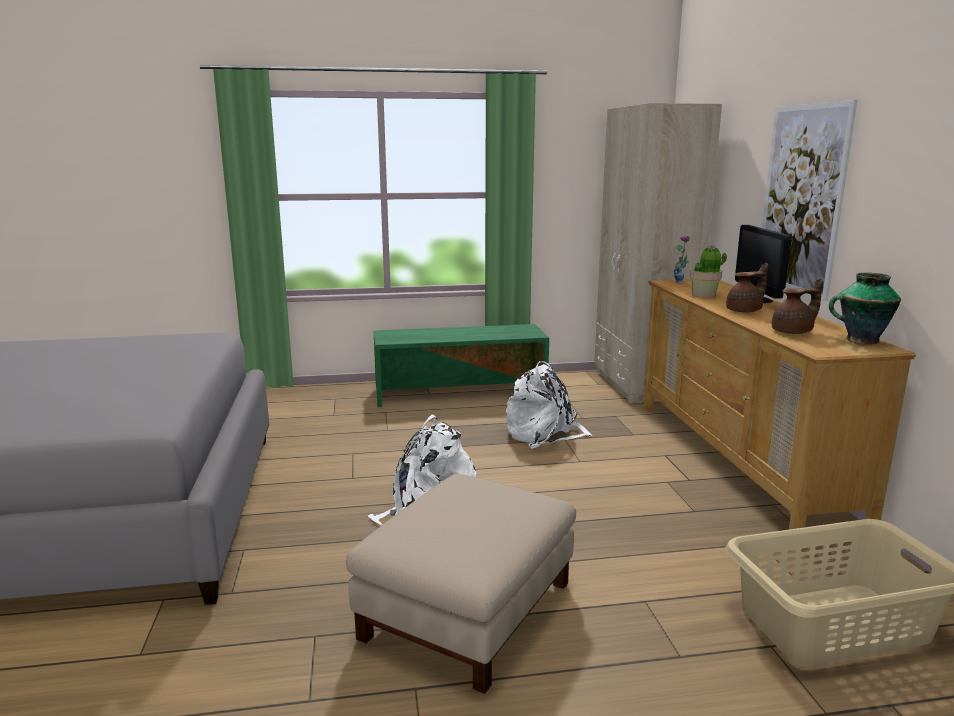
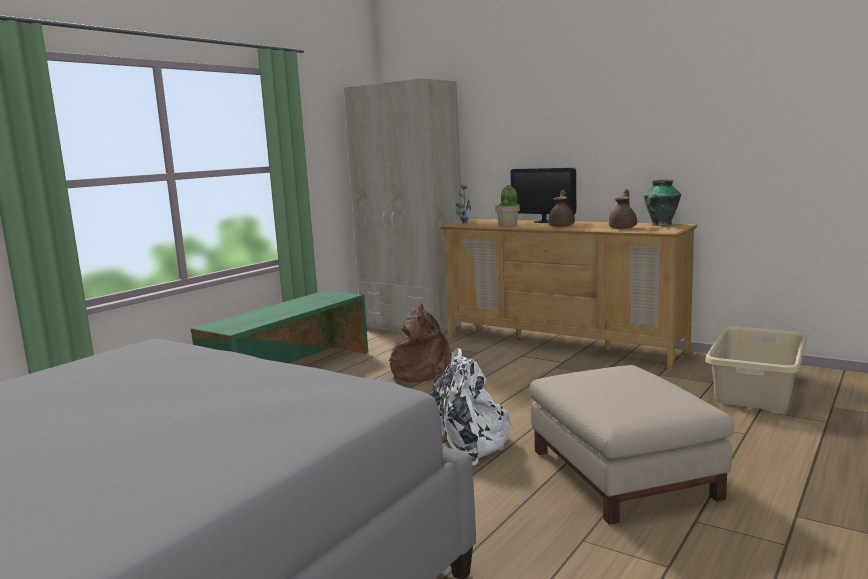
camera: 45 degrees left, 5 degrees down
white backpack [506,361,593,448] -> brown backpack [389,303,452,383]
picture [762,100,857,301] -> none

